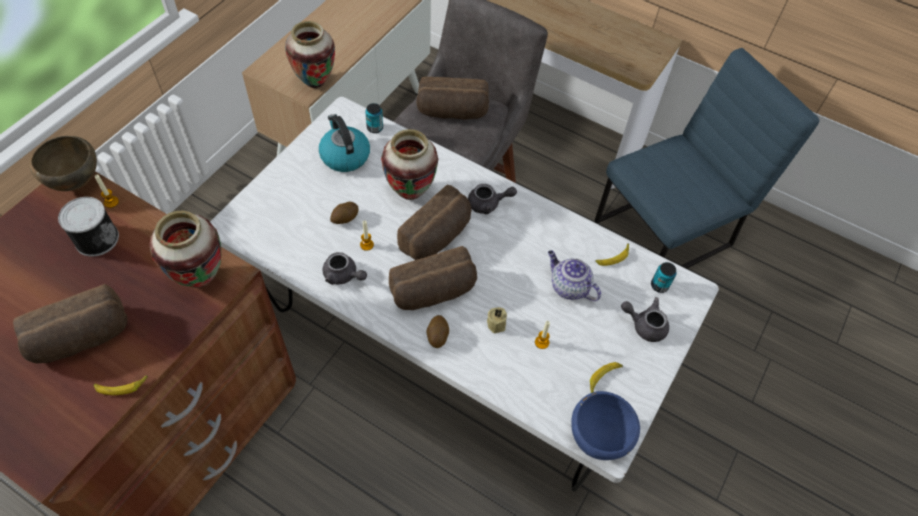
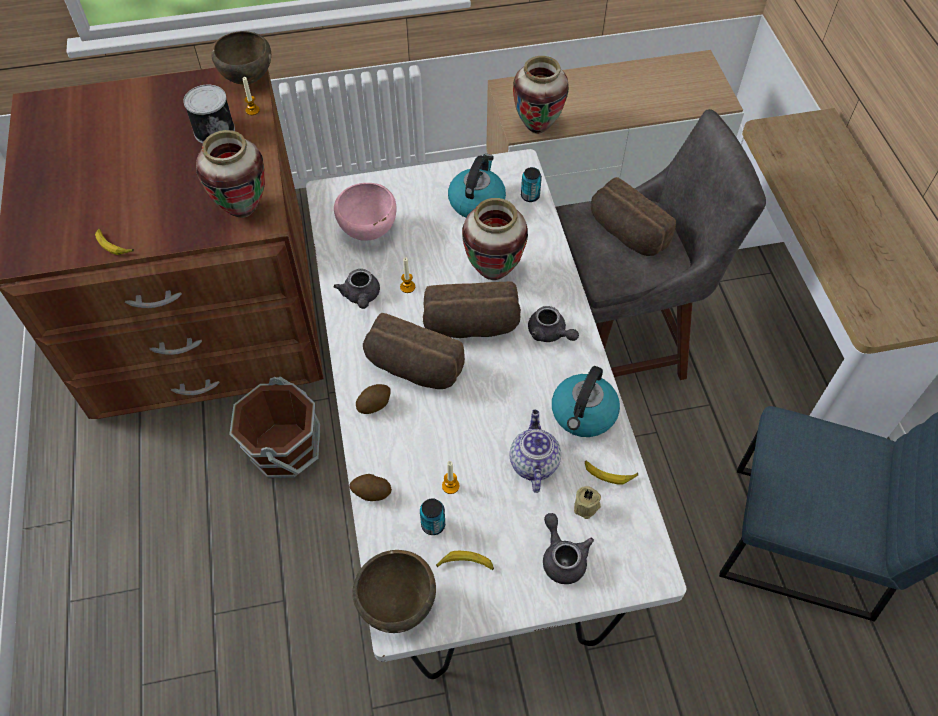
camera: 50 degrees right, 0 degrees up
bread [13,284,128,363] -> none
potato [330,202,359,224] -> potato moved to [349,474,392,501]
beige candle [487,307,507,333] -> beige candle moved to [574,486,601,519]
blue bowl [571,391,640,460] -> brown bowl [352,550,436,633]
can [651,262,676,293] -> can moved to [420,498,445,535]
none -> brown bucket [229,376,321,478]
none -> pink bowl [334,183,397,241]
none -> kettle [552,366,620,437]

